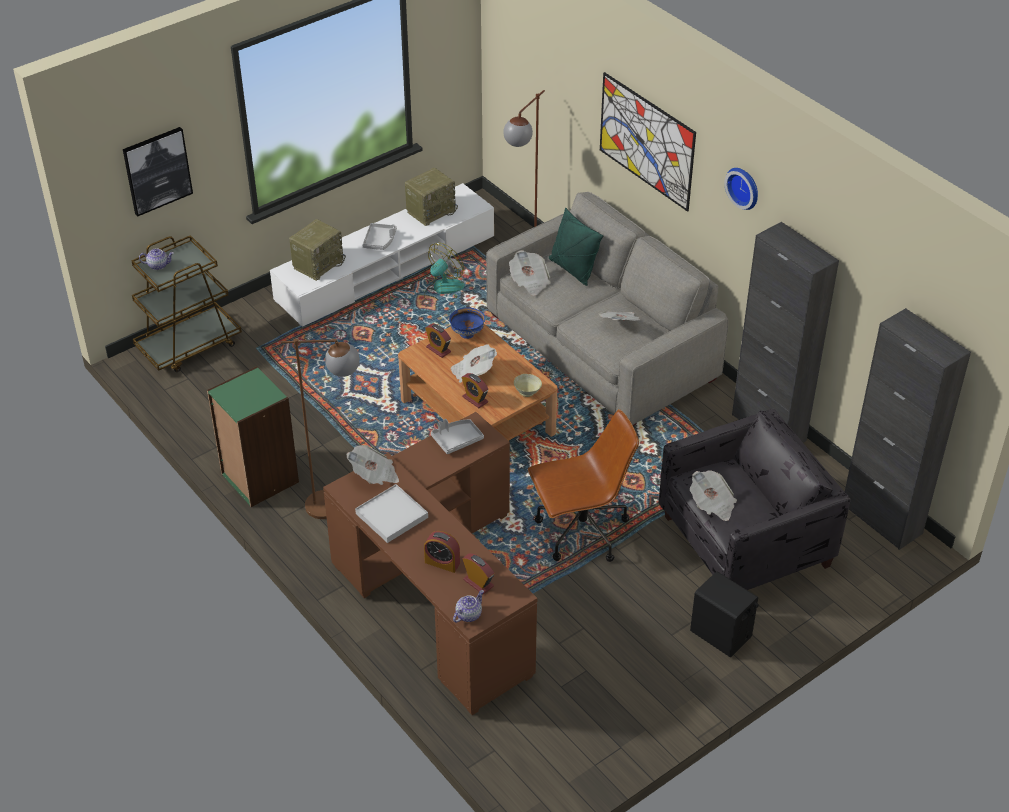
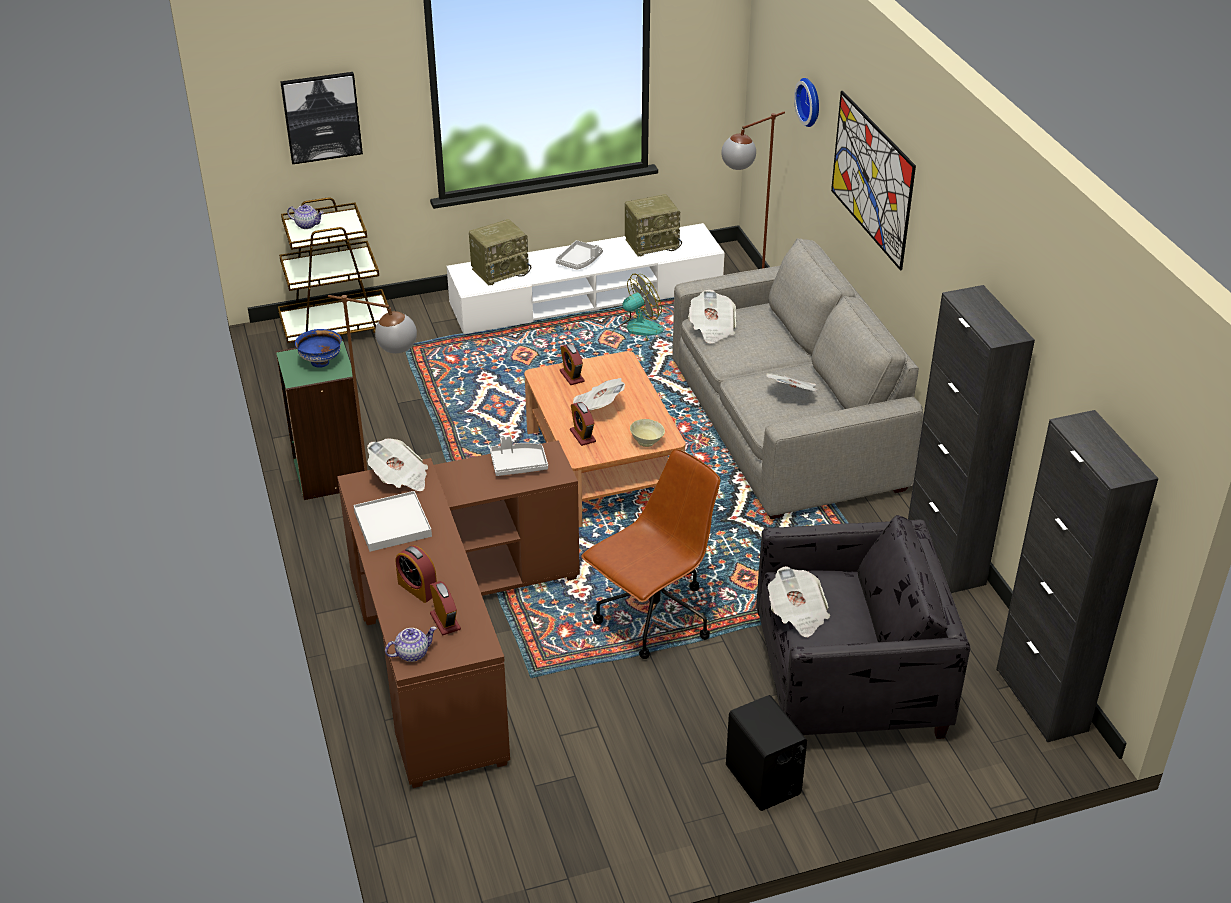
camera: 20 degrees right, 5 degrees down
blue bowl [449,307,485,339] -> blue bowl moved to [295,329,342,368]
brown office chair [528,409,639,562] -> brown office chair turned 45 degrees counterclockwise [581,449,720,659]
green pillow [549,208,603,286] -> none
wall clock [724,168,758,210] -> wall clock moved to [794,78,819,127]

